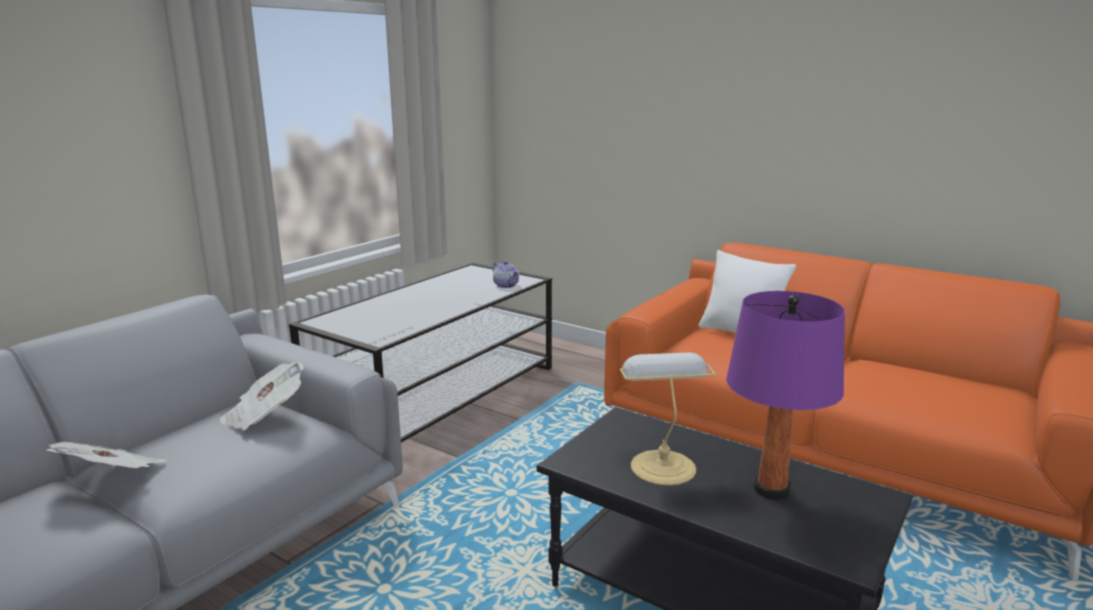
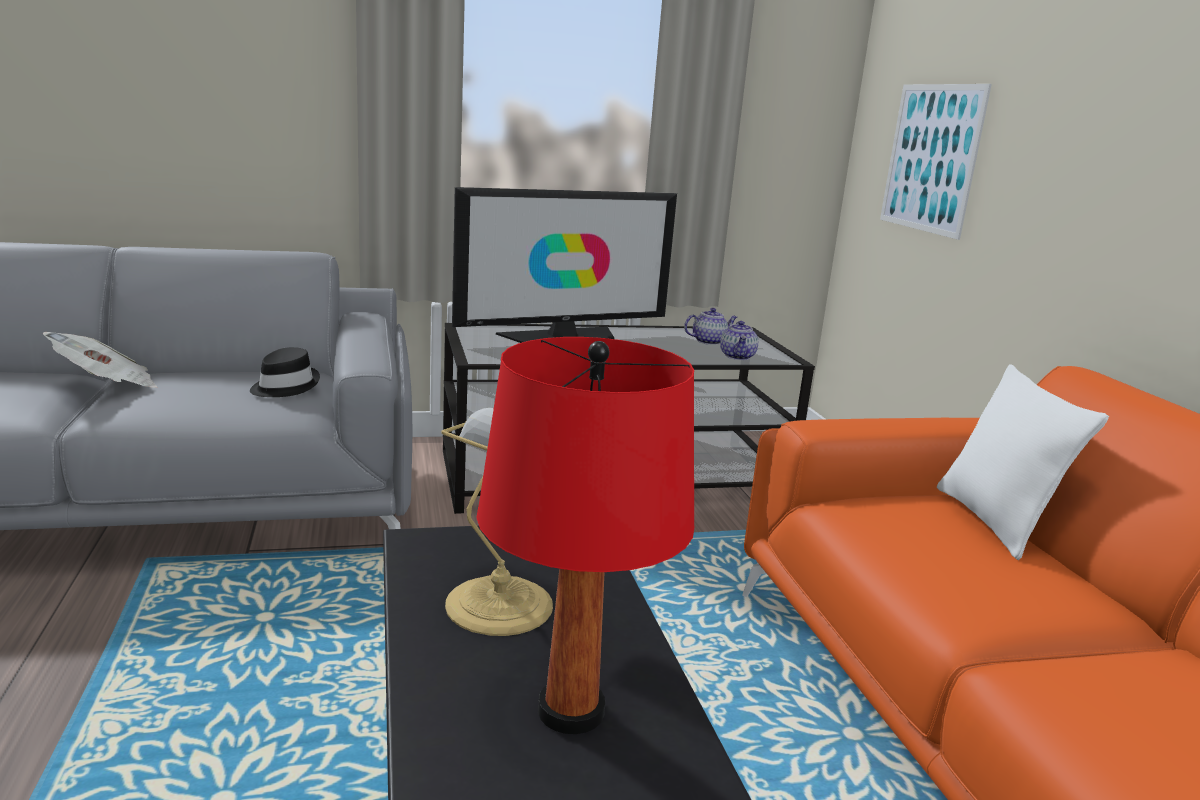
camera: 40 degrees right, 0 degrees up
newspaper [220,362,304,431] -> black hat [250,347,320,397]
purple table lamp [726,291,845,500] -> red table lamp [476,337,695,734]
none -> television [452,187,677,343]
none -> teapot [684,308,737,345]
none -> picture [880,84,992,240]

